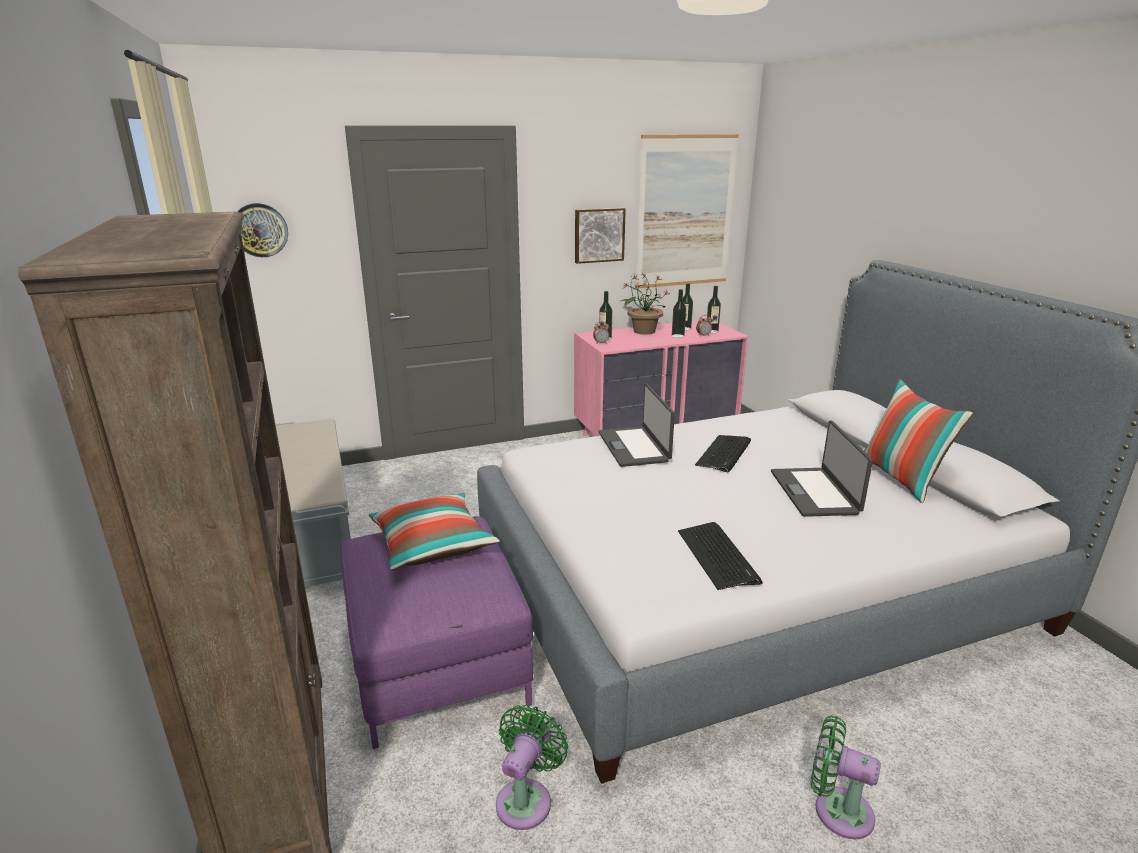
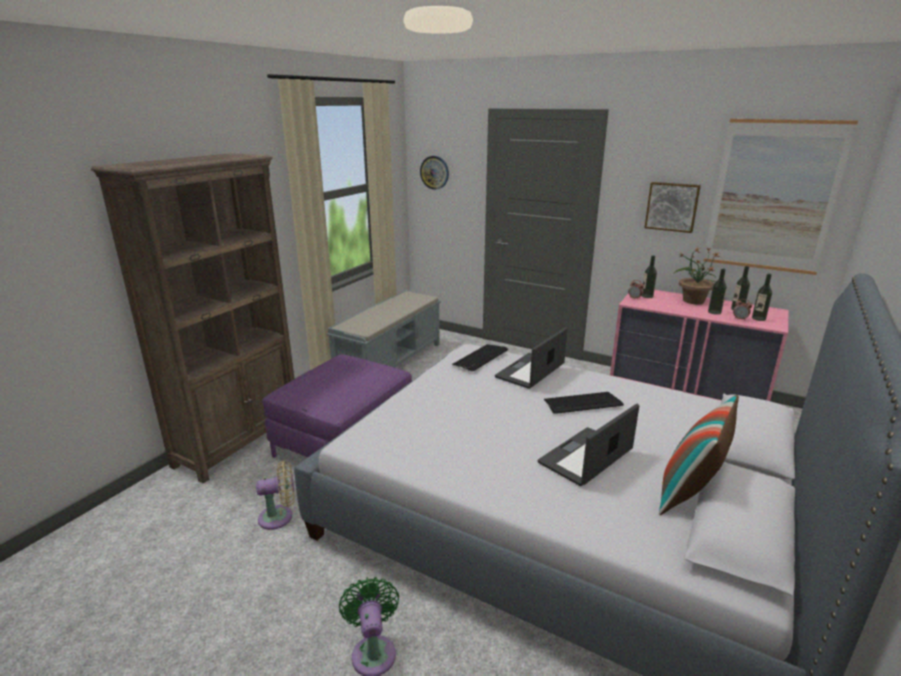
camera: 50 degrees right, 0 degrees up
pillow [369,493,500,570] -> none
green fan [496,705,568,830] -> beige fan [256,461,295,530]
keyboard [678,522,763,590] -> keyboard moved to [452,344,508,372]

